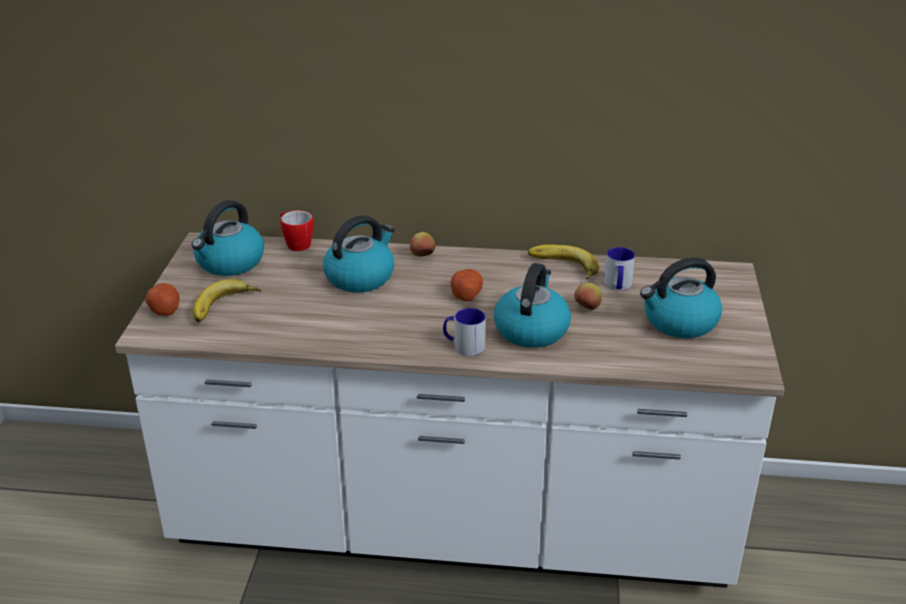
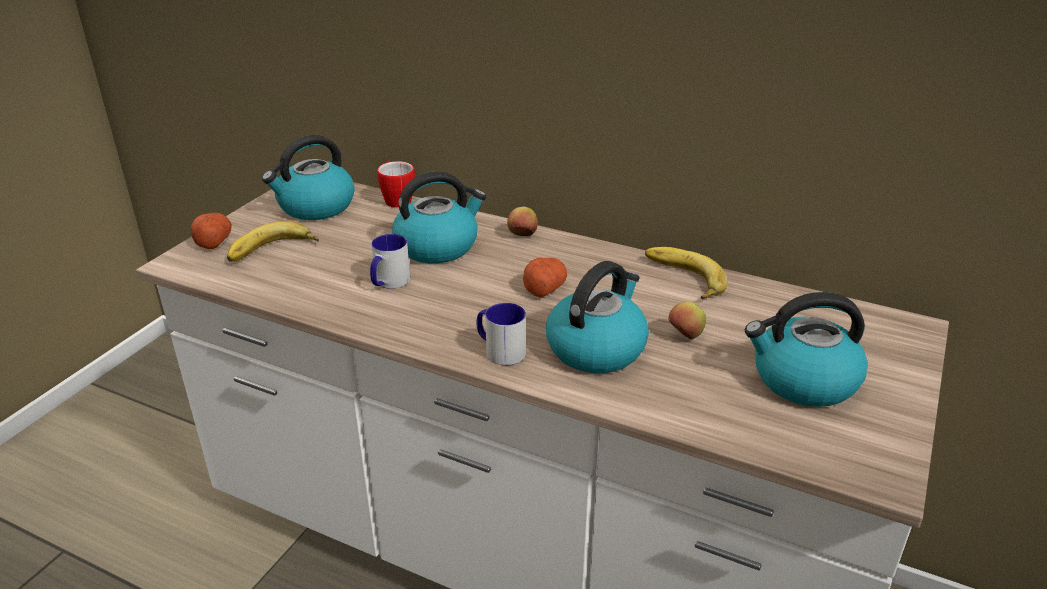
camera: 20 degrees right, 0 degrees up
mug [604,247,635,290] -> mug moved to [370,234,410,289]

